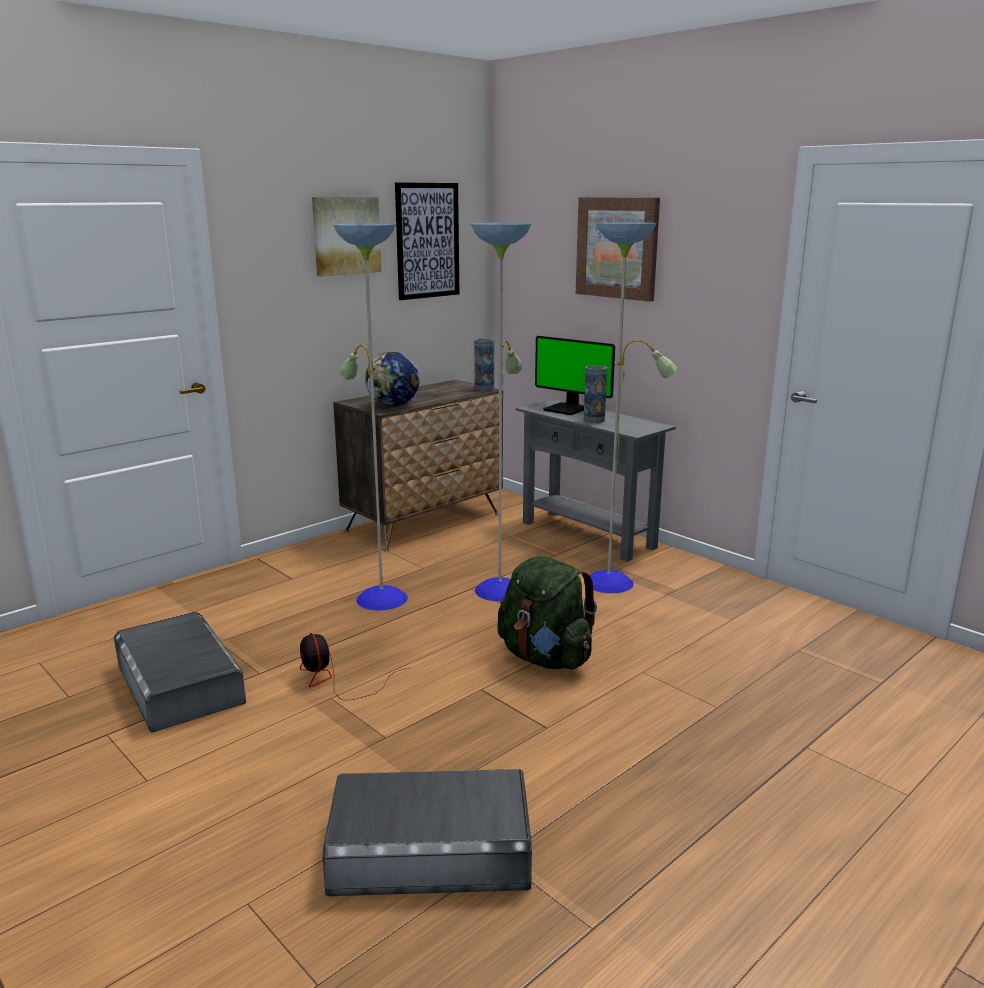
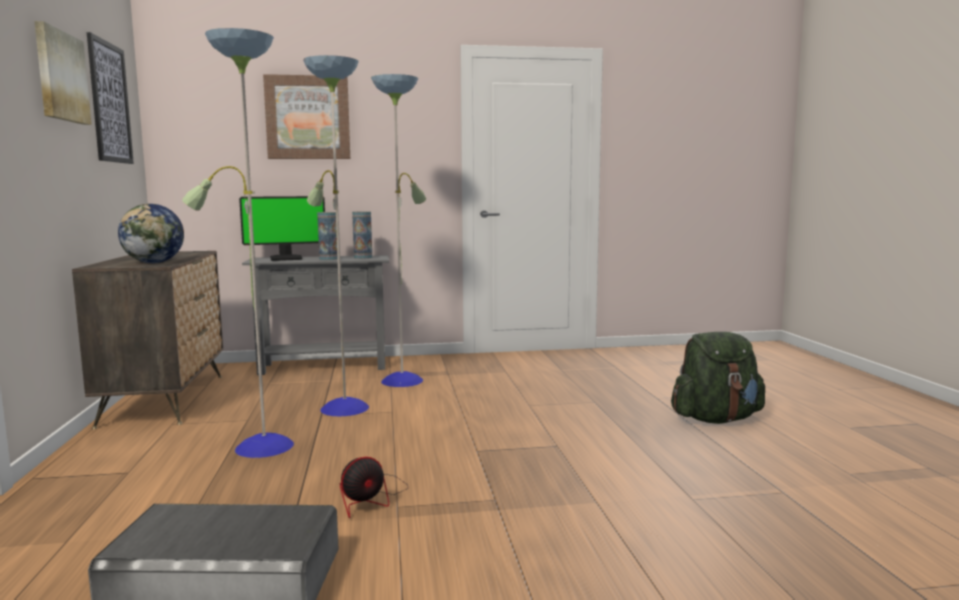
camera: 55 degrees left, 10 degrees down
fan [300,633,410,700] -> fan turned 45 degrees counterclockwise [340,457,408,518]
grey storage box [322,769,532,896] -> none
vase [474,338,494,391] -> vase moved to [352,211,372,259]
green backpack [497,556,597,669] -> green backpack moved to [671,332,765,424]

